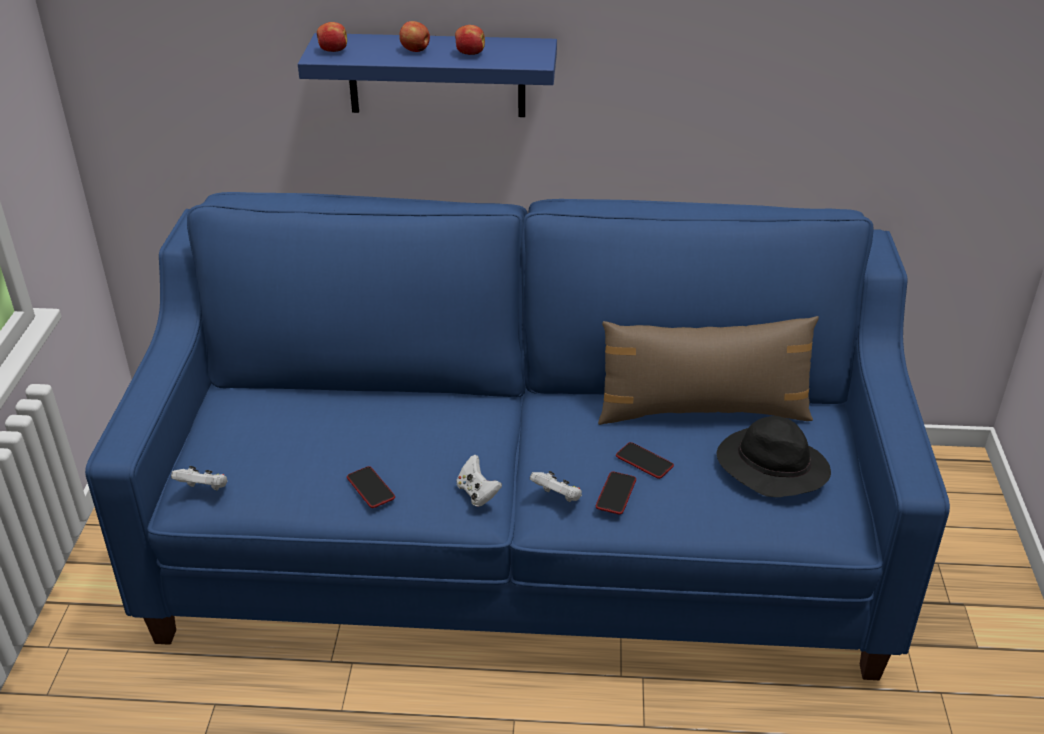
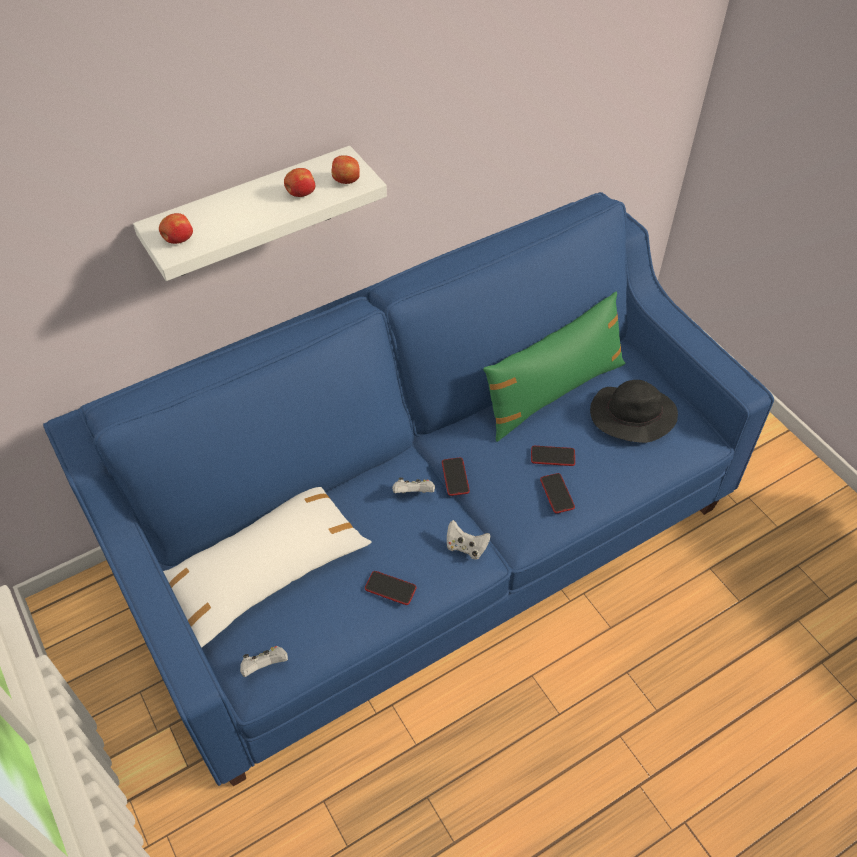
camera: 35 degrees left, 15 degrees up
blue shelf [298,33,557,117] -> white shelf [133,146,387,281]
apple [399,21,430,52] -> apple moved to [332,155,360,184]
white game controller [530,471,582,502] -> white game controller moved to [392,478,435,493]
brown pillow [598,316,819,425] -> green pillow [483,291,625,442]
none -> white pillow [163,487,371,648]
none -> phone [442,457,470,496]

